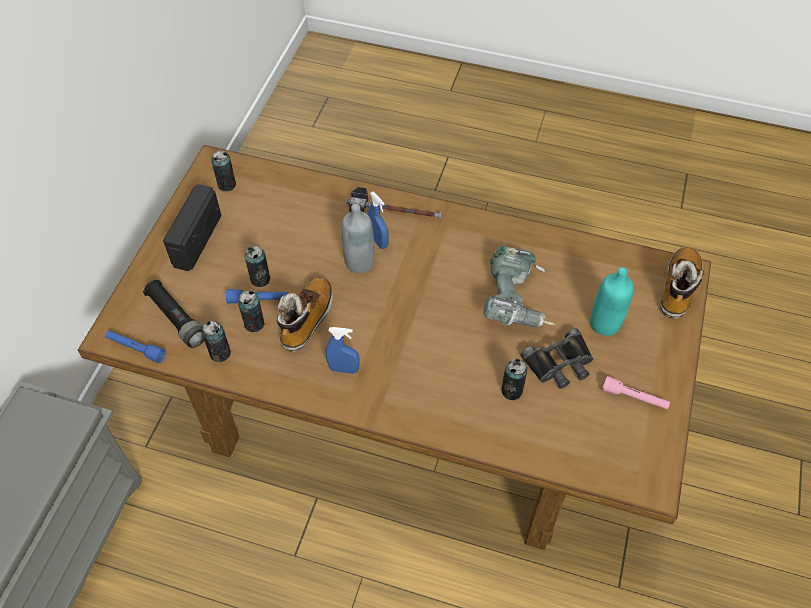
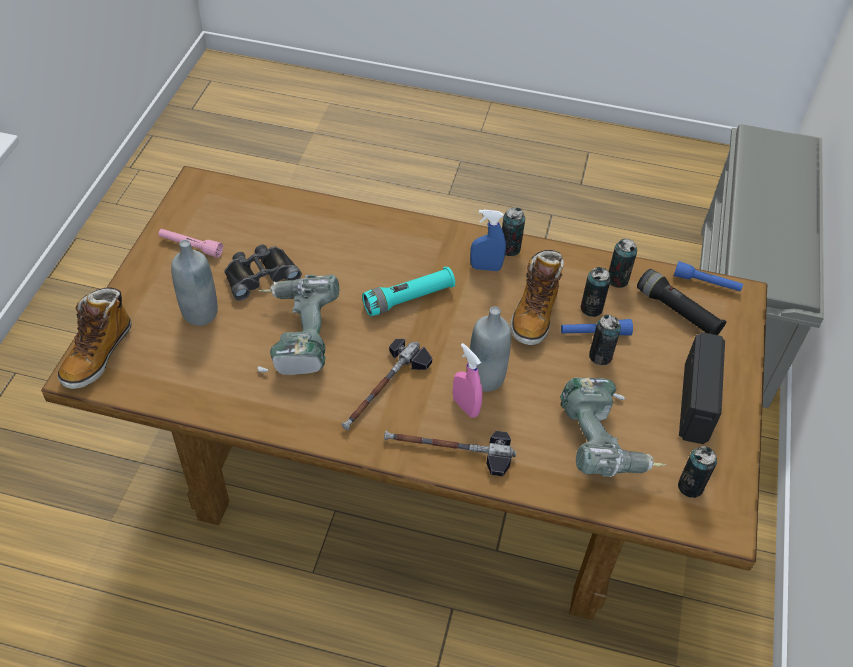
camera: 175 degrees right, 5 degrees down
blue spray bottle [368,192,389,249] -> pink spray bottle [453,343,483,418]
can [501,359,528,400] -> can moved to [502,207,525,256]
turquoise bottle [590,267,634,336] -> grey bottle [171,240,218,326]
none -> hammer [341,339,432,430]
none -> turquoise flashlight [362,266,455,316]
none -> power drill [560,378,667,477]

